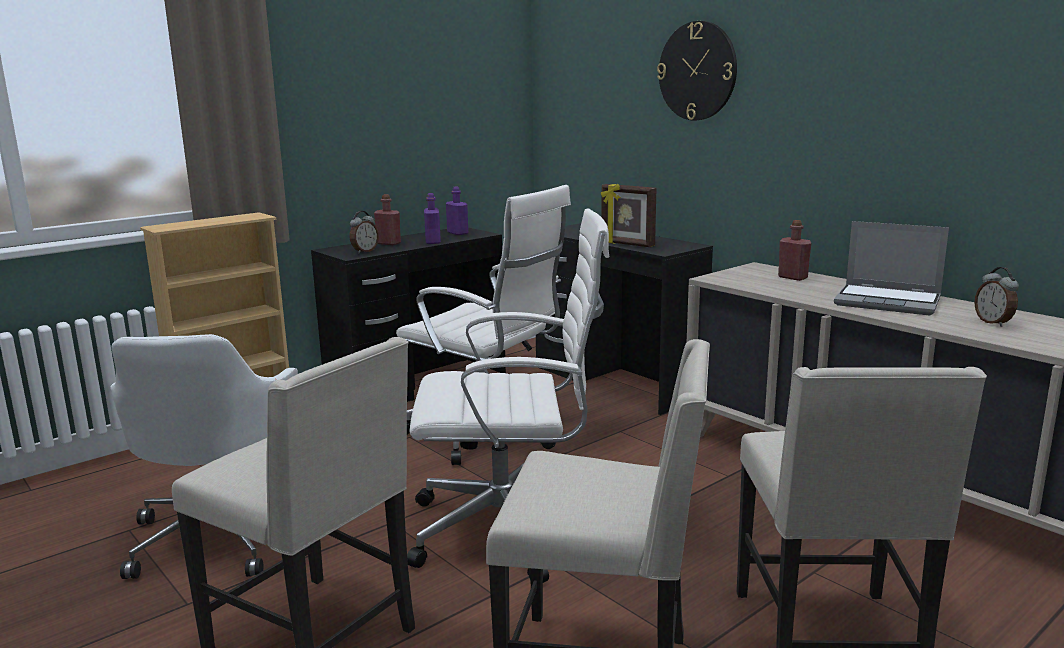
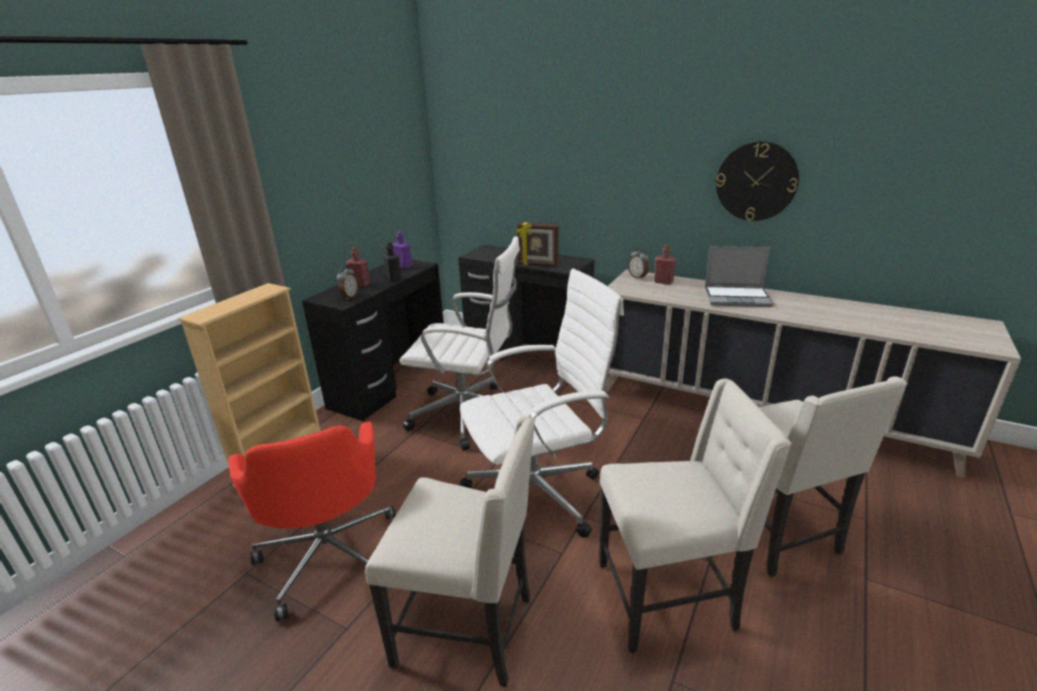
camera: 20 degrees left, 10 degrees up
white office chair [111,334,298,579] -> red office chair [228,421,396,622]
purple bottle [424,193,441,244] -> black bottle [383,242,402,282]
wall clock [657,21,737,121] -> wall clock moved to [716,141,799,221]
alarm clock [974,267,1019,327] -> alarm clock moved to [628,248,649,279]

